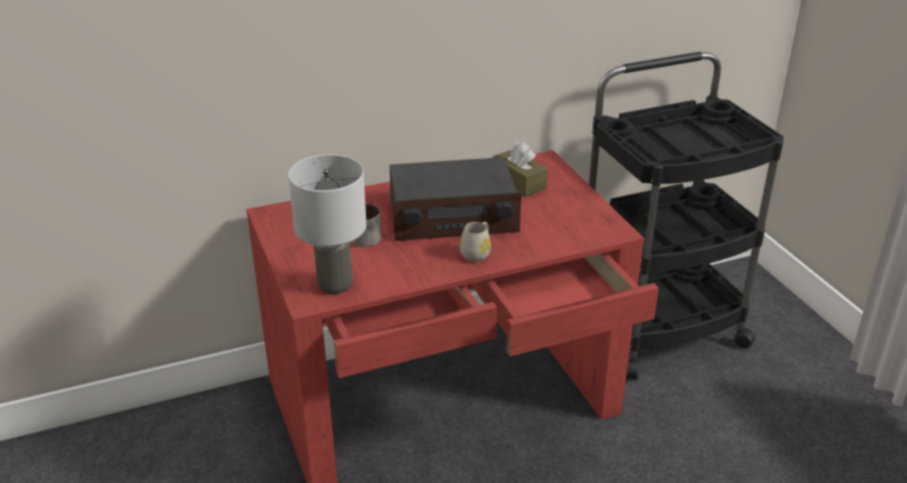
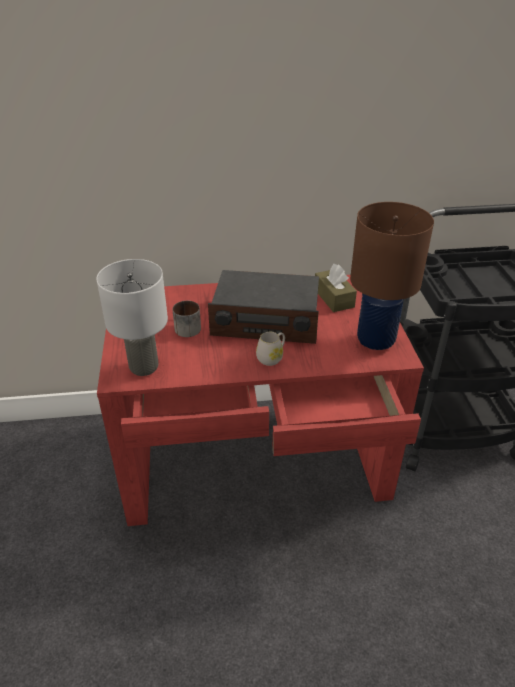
camera: 15 degrees right, 5 degrees up
none -> brown table lamp [350,202,434,350]

